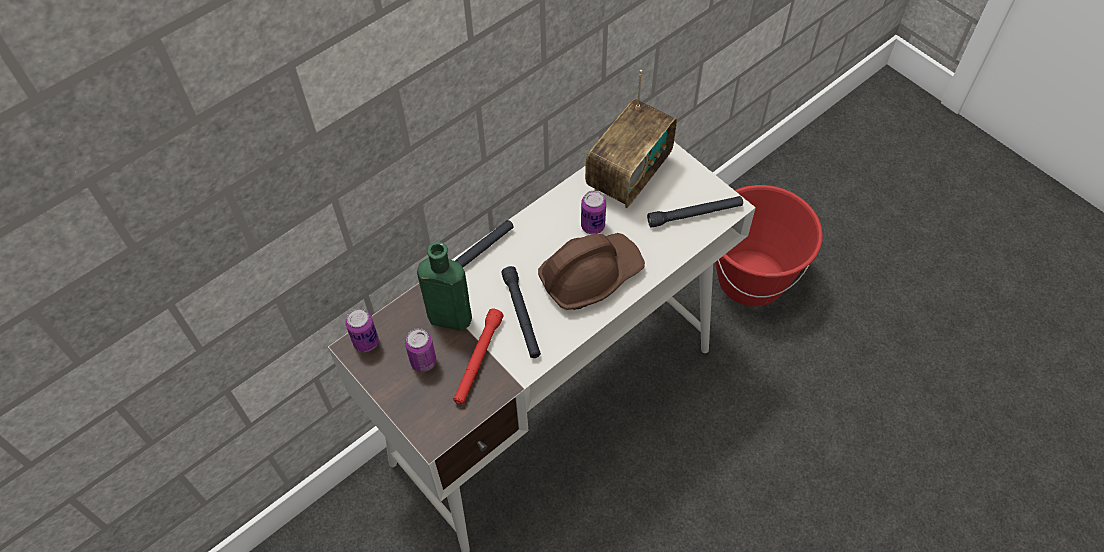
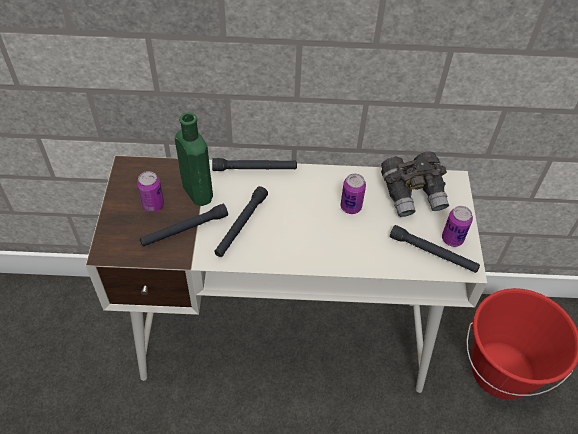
camera: 40 degrees right, 5 degrees down
can [345,308,379,352] -> can moved to [442,206,473,247]
red flashlight [453,309,504,404] -> black flashlight [140,204,228,246]
brown hard hat [538,233,645,310] -> none
radio [585,70,677,208] -> grey binoculars [381,151,449,217]

